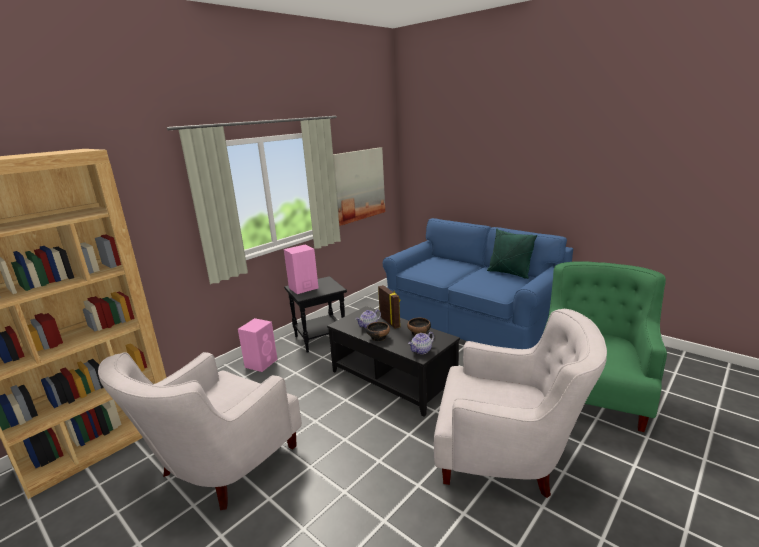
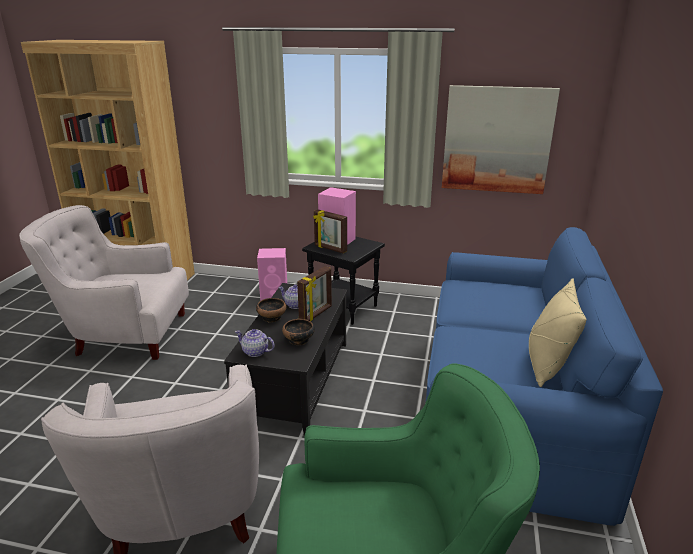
camera: 60 degrees right, 5 degrees up
green pillow [487,229,537,279] -> beige pillow [529,279,586,387]
none -> picture frame [313,210,347,253]

